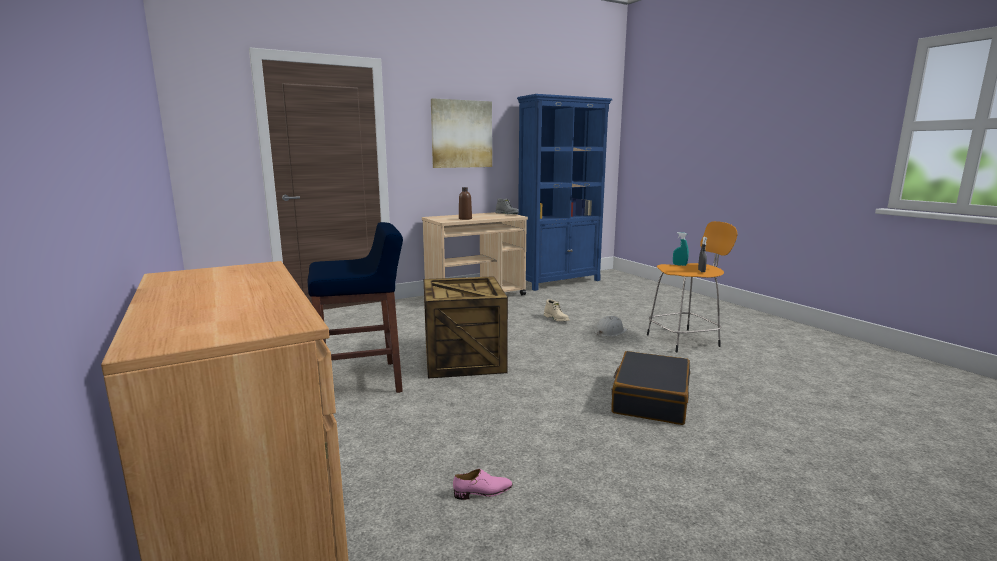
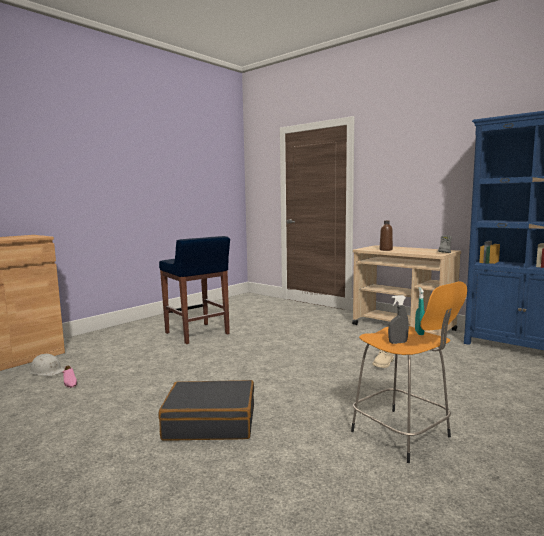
camera: 70 degrees right, 5 degrees down
crate [424,276,508,378] -> none
picture [431,98,492,168] -> none
white hard hat [595,316,628,337] -> white hard hat moved to [29,354,64,376]

